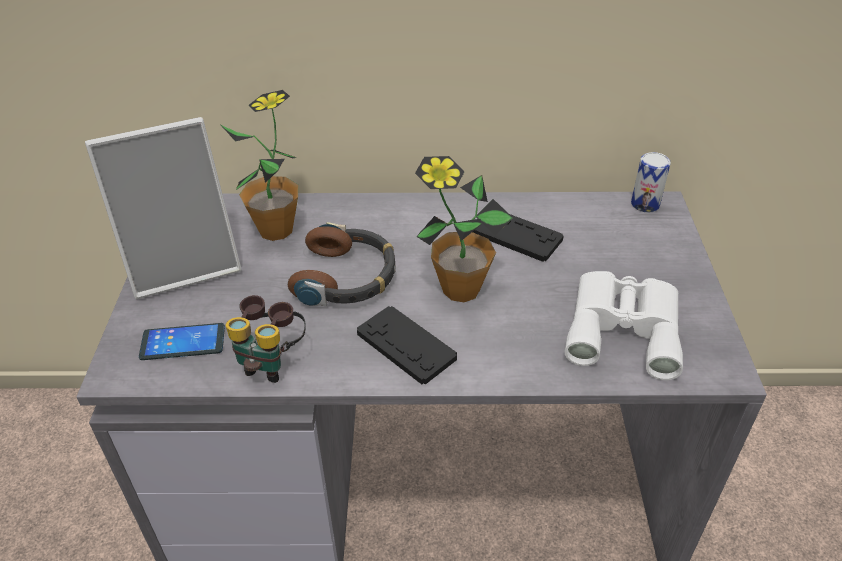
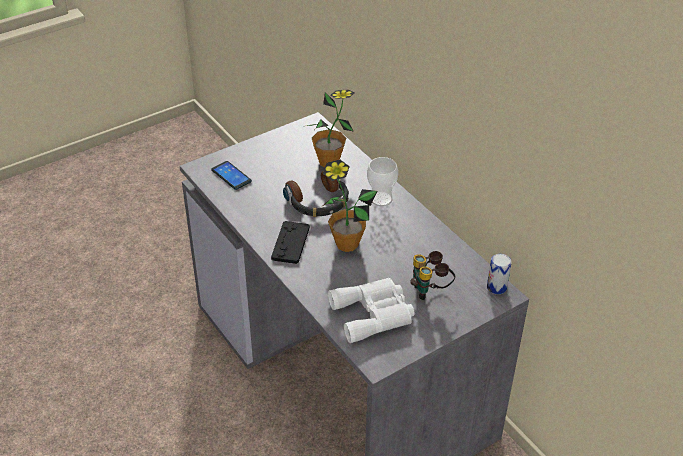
camera: 55 degrees right, 0 degrees up
picture frame [85,117,242,299] -> none
binoculars [225,295,306,383] -> binoculars moved to [410,251,455,300]
black game controller [473,214,564,262] -> none
none -> cup [367,157,398,206]

